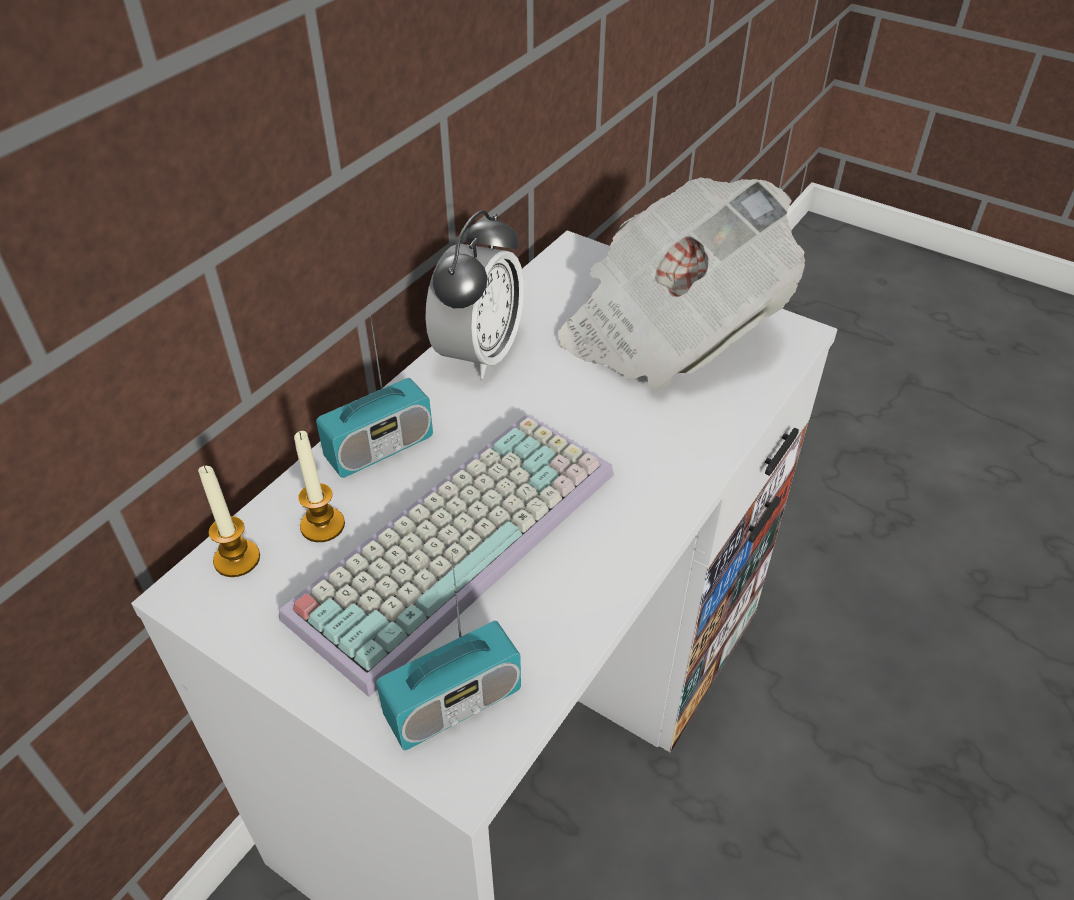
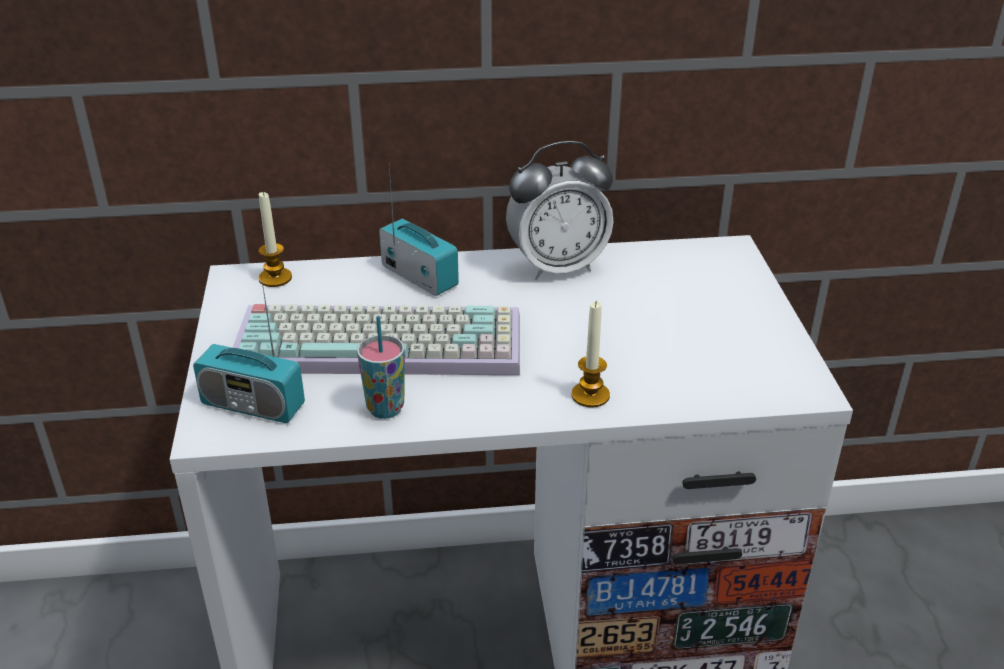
camera: 50 degrees right, 10 degrees down
candle [294,431,345,542] -> candle moved to [572,301,610,408]
radio [316,307,433,478] -> radio turned 150 degrees counterclockwise [379,167,459,296]
newspaper [558,177,805,390] -> none
none -> cup [357,316,405,419]

